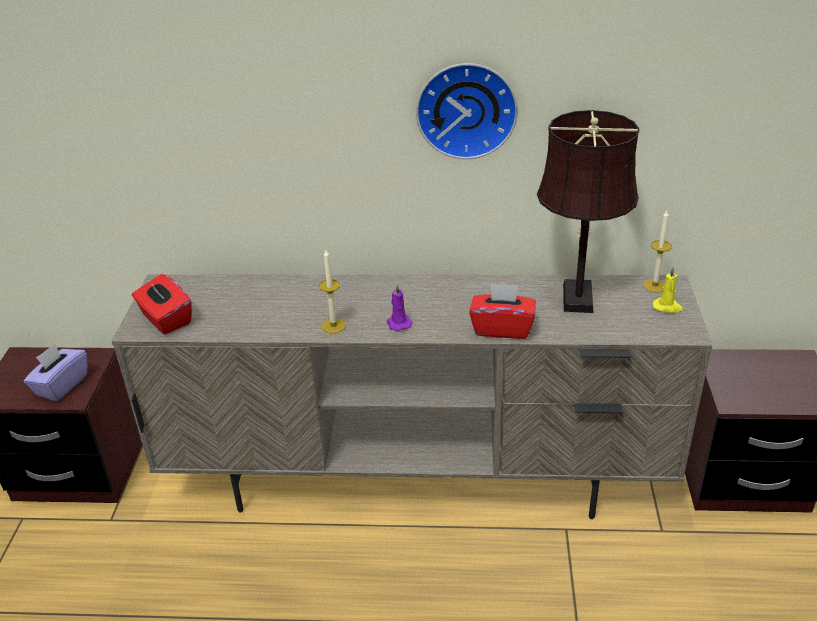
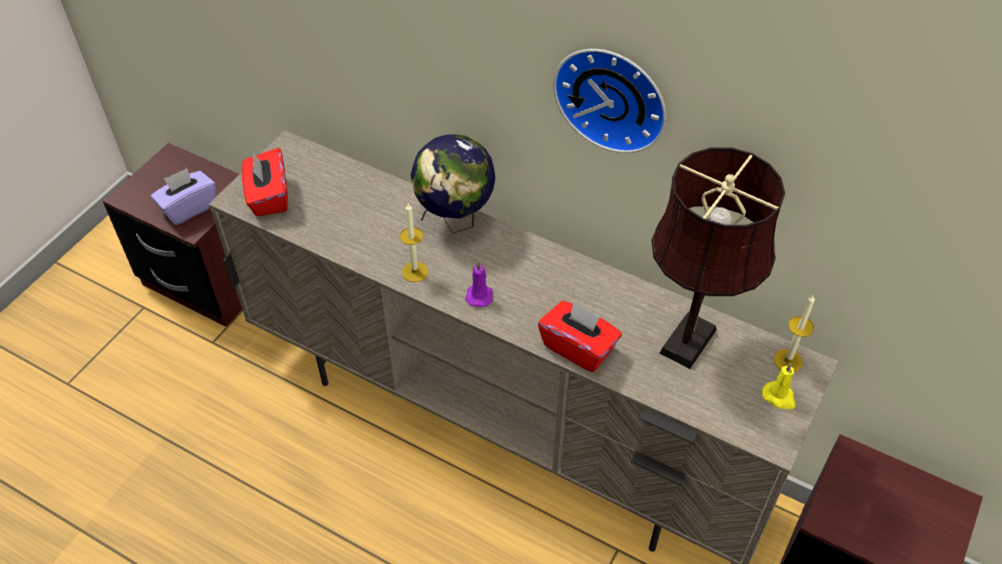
camera: 25 degrees right, 15 degrees up
none -> globe [411,134,495,234]

